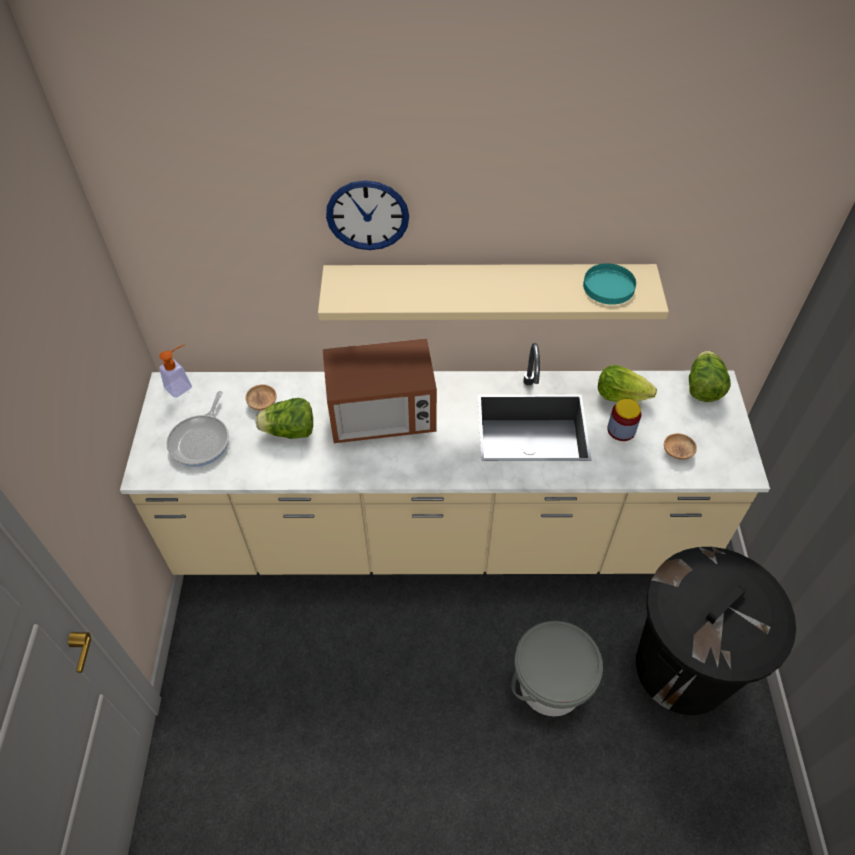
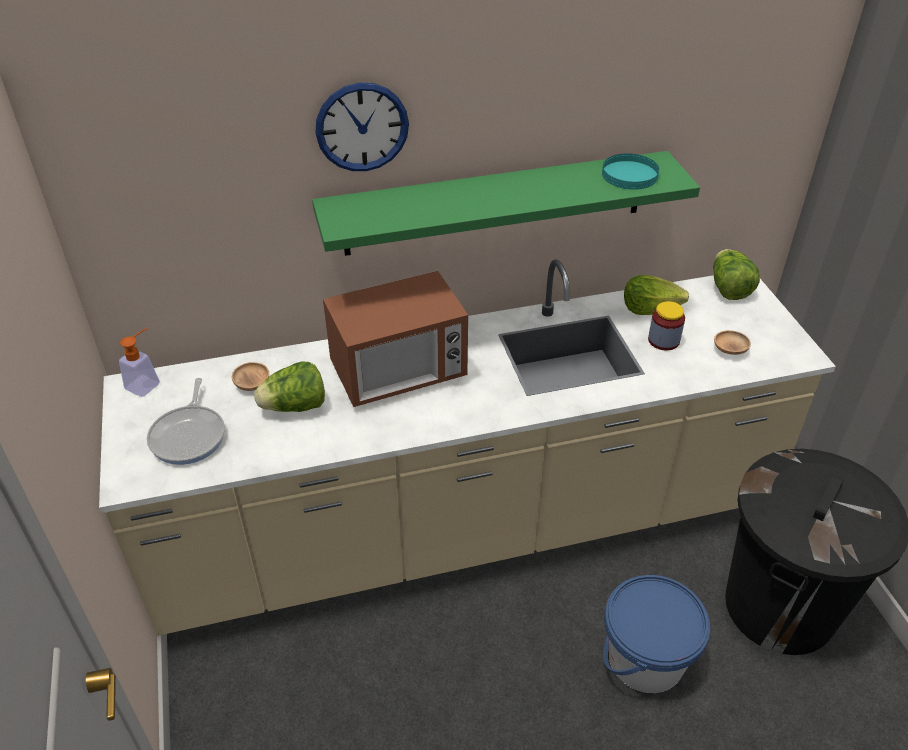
camera: 15 degrees left, 10 degrees down
beige shelf [318,264,669,320] -> green shelf [312,151,700,256]
grey bucket [511,621,603,716] -> blue bucket [603,575,710,693]

